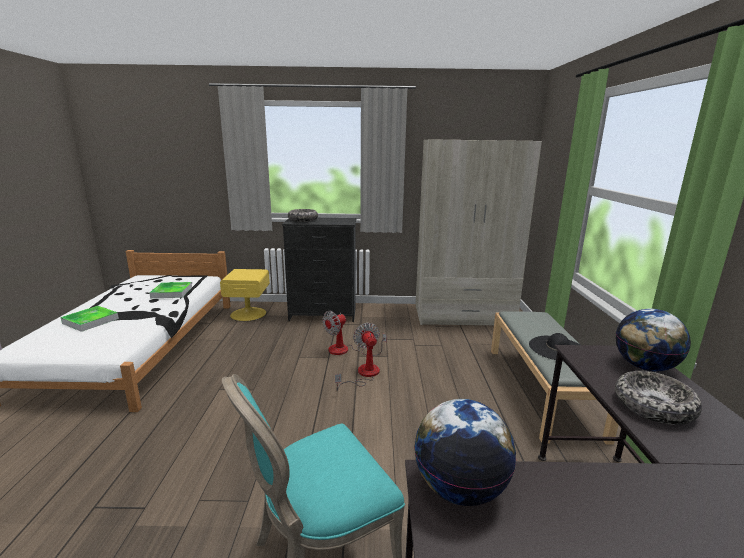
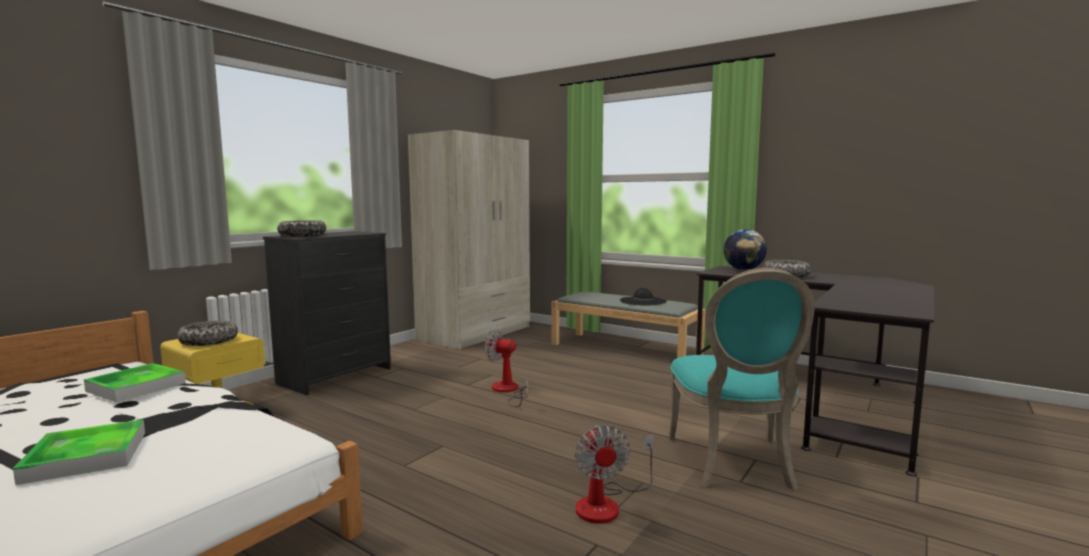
camera: 55 degrees left, 10 degrees down
fan [322,311,387,356] -> fan moved to [575,425,654,524]
globe [414,399,516,506] -> none
none -> bowl [177,321,238,346]

